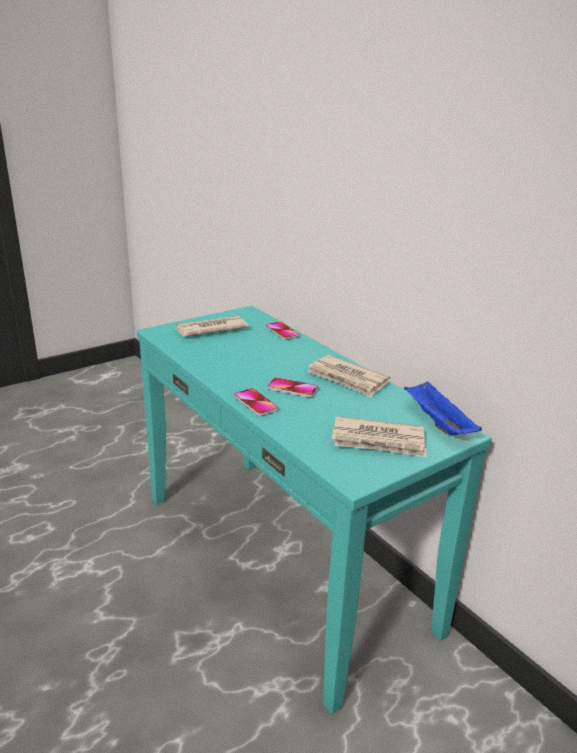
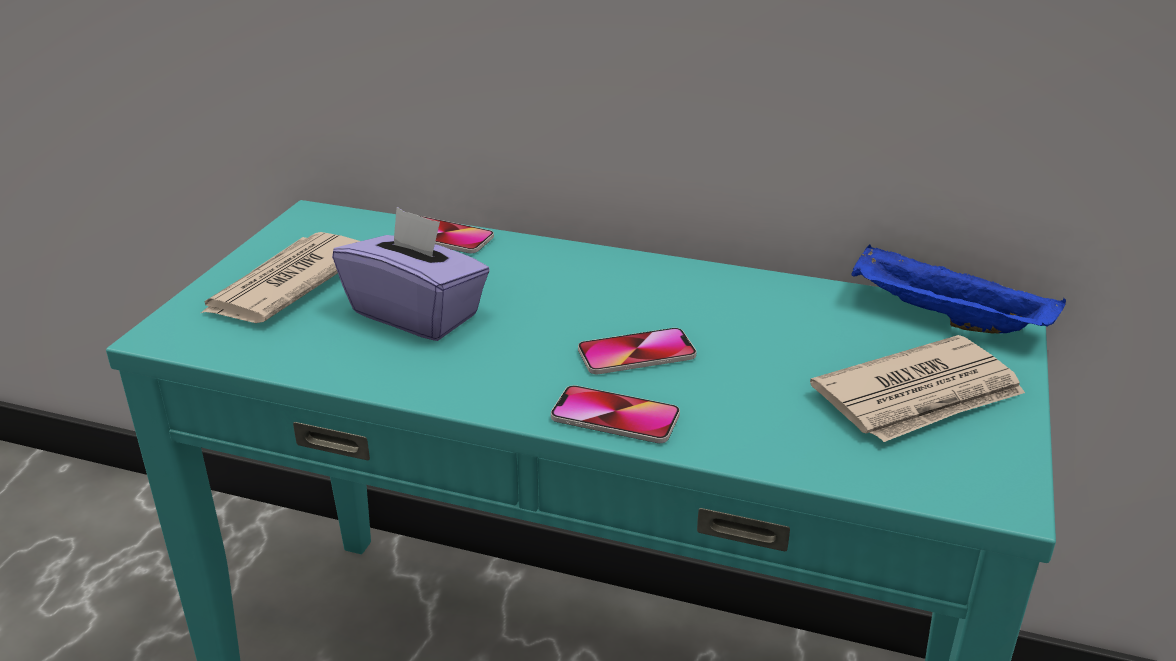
camera: 35 degrees left, 5 degrees up
newspaper [307,355,391,398] -> none
none -> purple tissue box [332,207,490,341]

